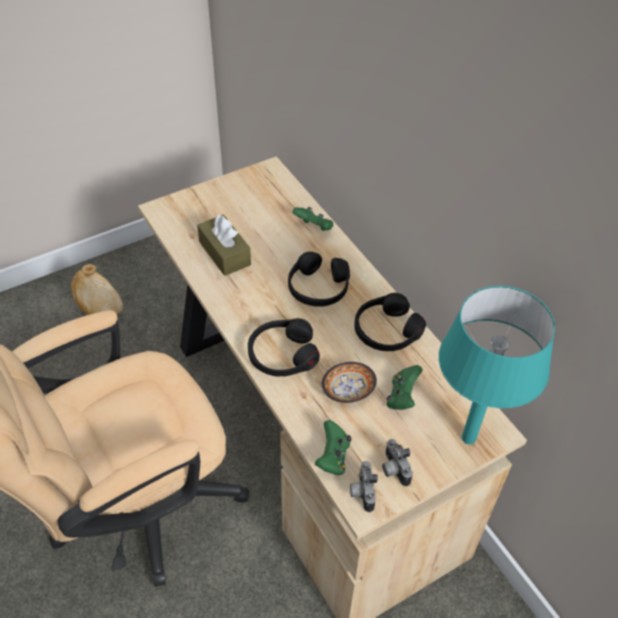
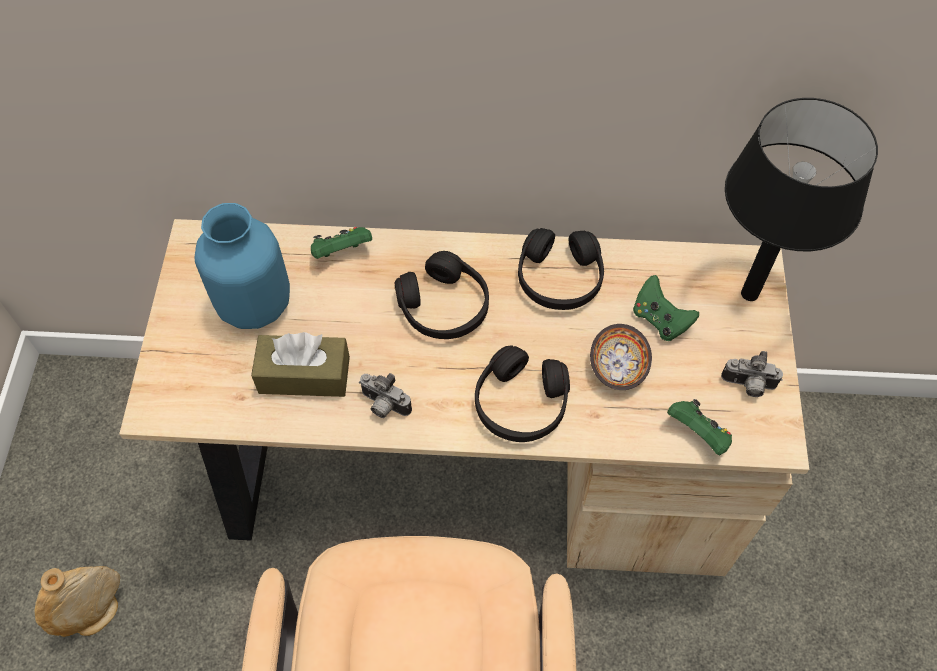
camera: 55 degrees left, 10 degrees up
camera [350,461,378,512] -> camera moved to [359,373,412,418]
turquoise table lamp [439,286,555,444] -> black table lamp [725,98,878,301]
none -> blue vase [195,203,290,329]

